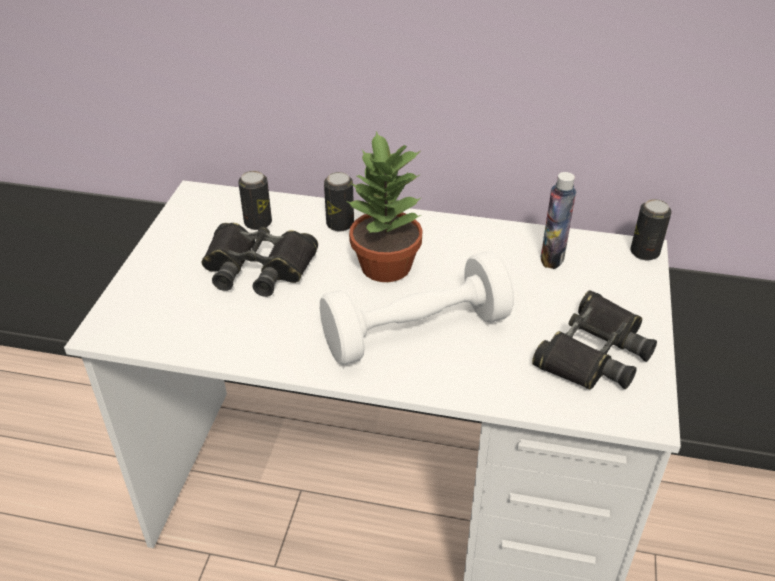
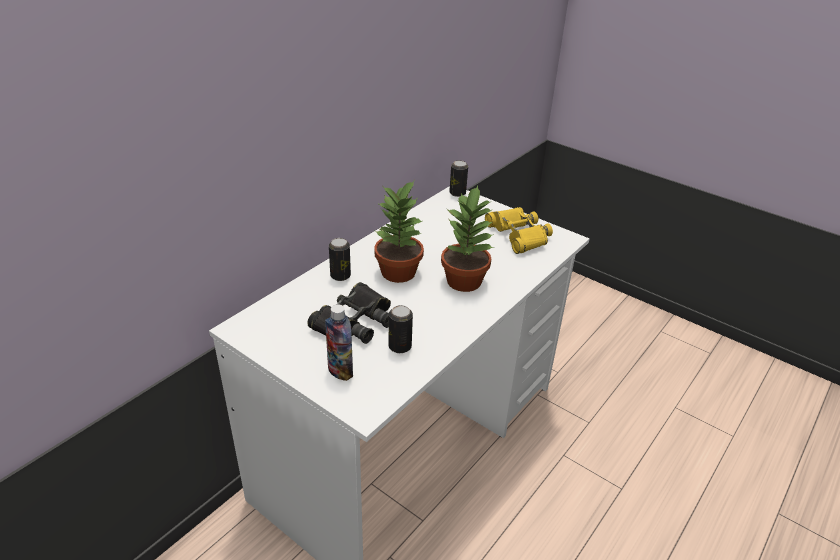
camera: 65 degrees left, 5 degrees down
can [238,171,272,230] -> can moved to [389,305,413,353]
white dumbbell [320,251,514,365] -> potted plant [441,185,494,292]
black binoculars [532,290,657,390] -> yellow binoculars [485,207,553,254]
bottle [541,172,576,269] -> bottle moved to [325,304,353,381]

